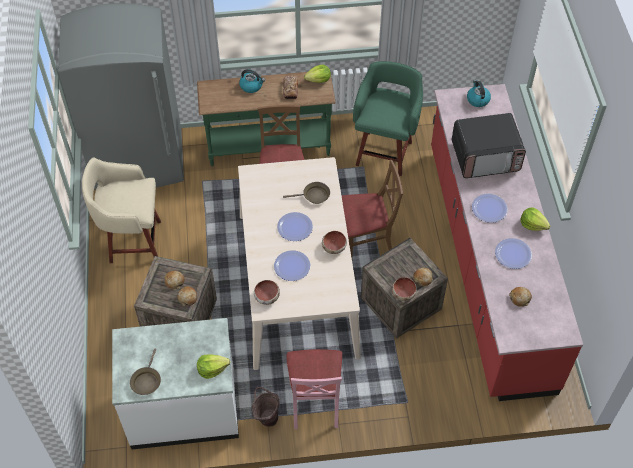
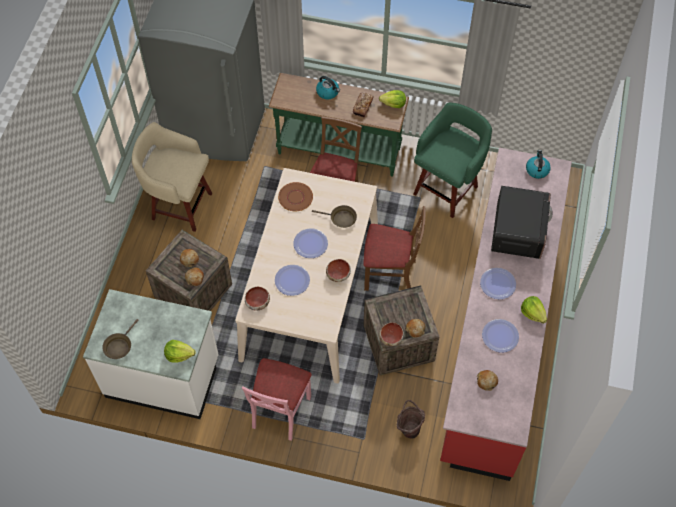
camera: 20 degrees right, 5 degrees up
brown bucket [252,387,279,427] -> brown bucket moved to [397,400,425,439]
microwave [452,113,526,178] -> microwave turned 90 degrees counterclockwise [491,186,553,259]
none -> brown plate [278,182,313,211]

